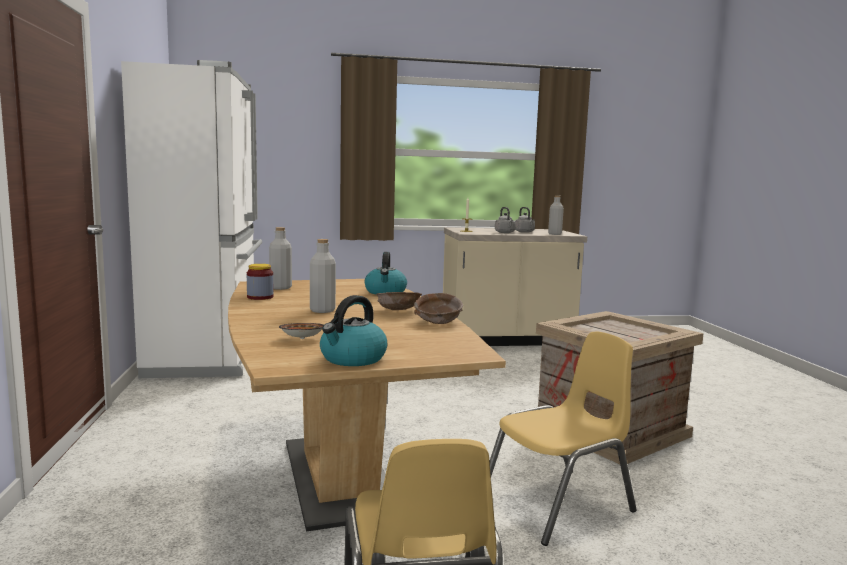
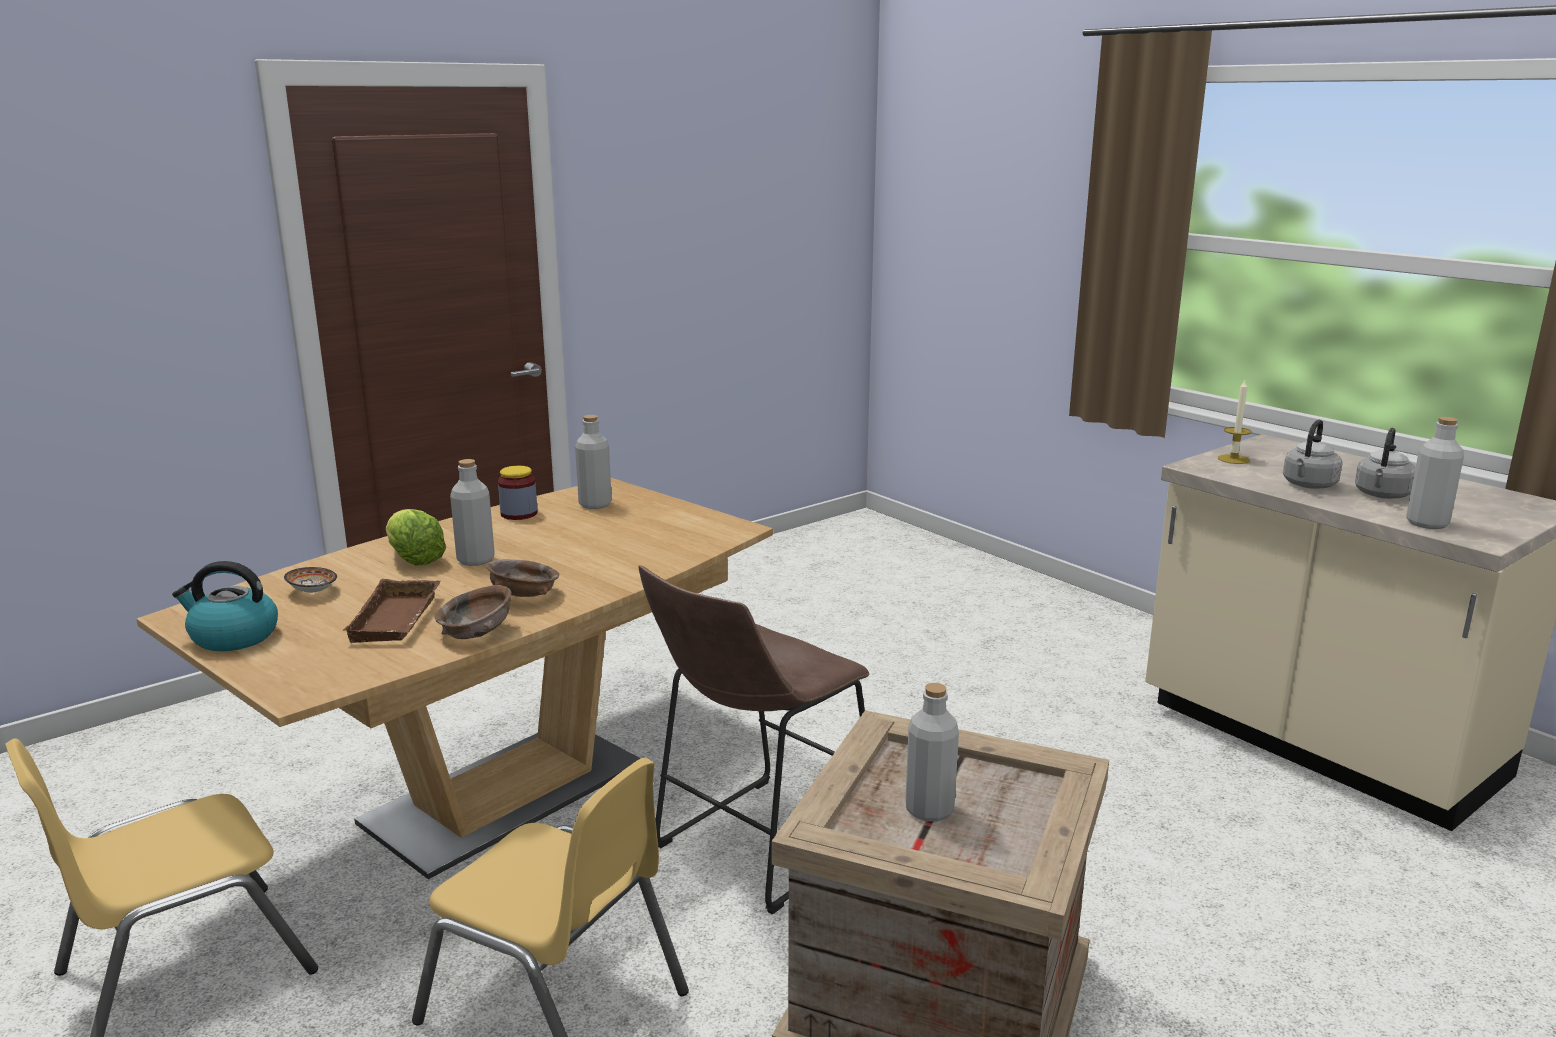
camera: 60 degrees right, 10 degrees up
white fridge [121,60,262,378] -> none
kettle [364,252,407,294] -> none
none -> brown tray [342,579,440,643]
none -> lettuce [386,509,446,565]
none -> brown stool [639,565,869,915]
none -> grey bottle [905,683,959,822]

